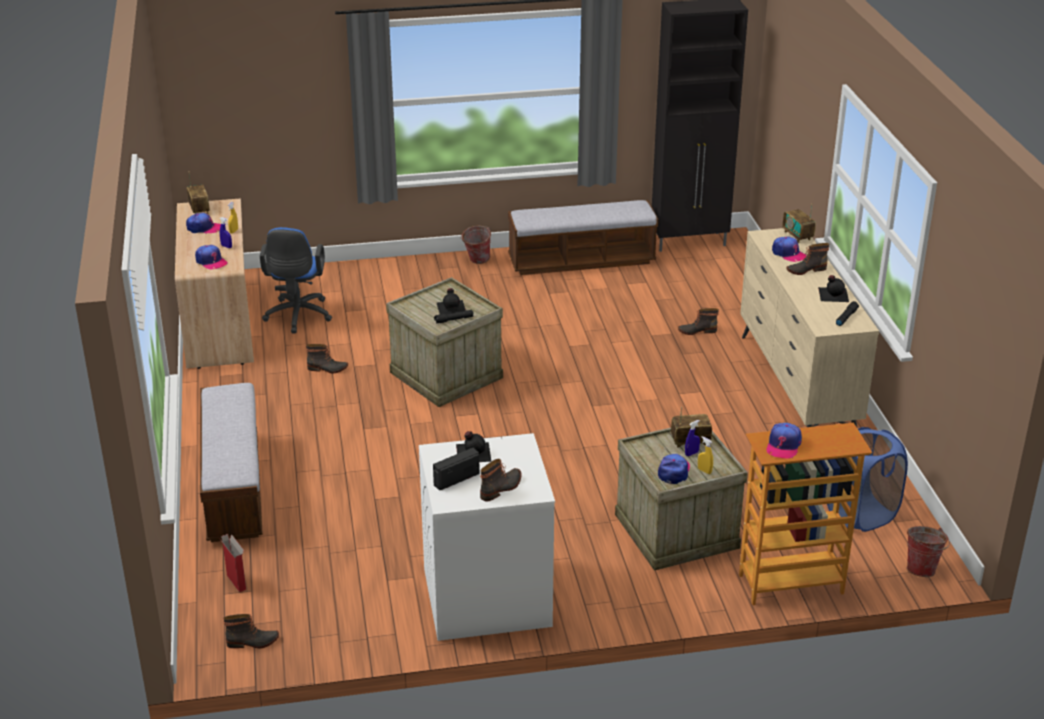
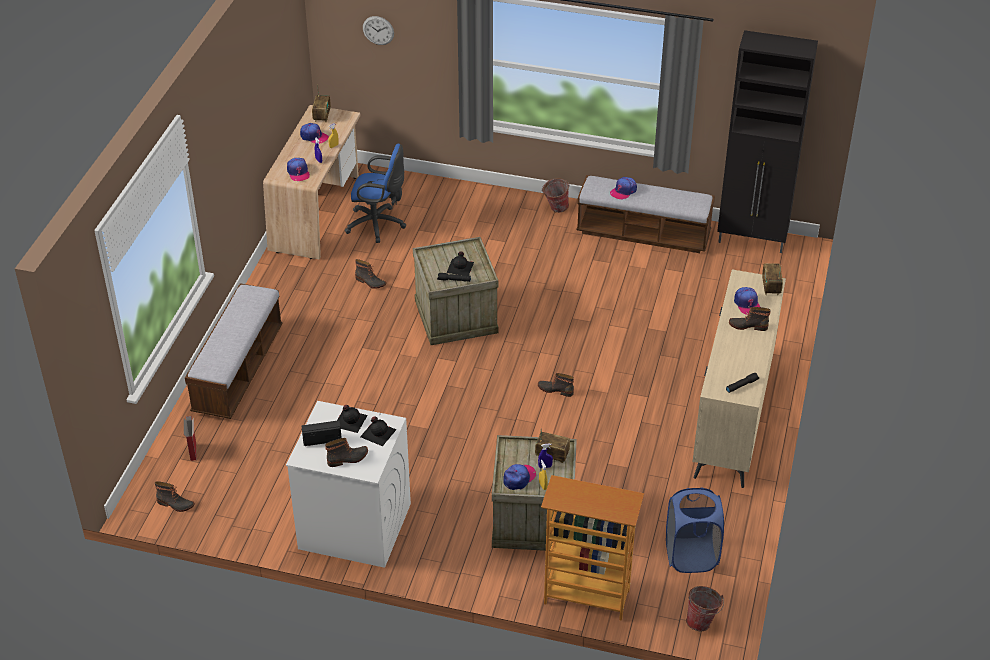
camera: 25 degrees right, 10 degrees up
blue office chair [260,227,332,333] -> blue office chair turned 105 degrees counterclockwise [345,144,406,243]
boot [678,308,719,335] -> boot moved to [538,373,574,397]
cap [767,423,802,459] -> cap moved to [610,177,637,199]
black bottle [818,275,849,302] -> black bottle moved to [360,417,396,446]
none -> wall clock [363,16,394,45]

